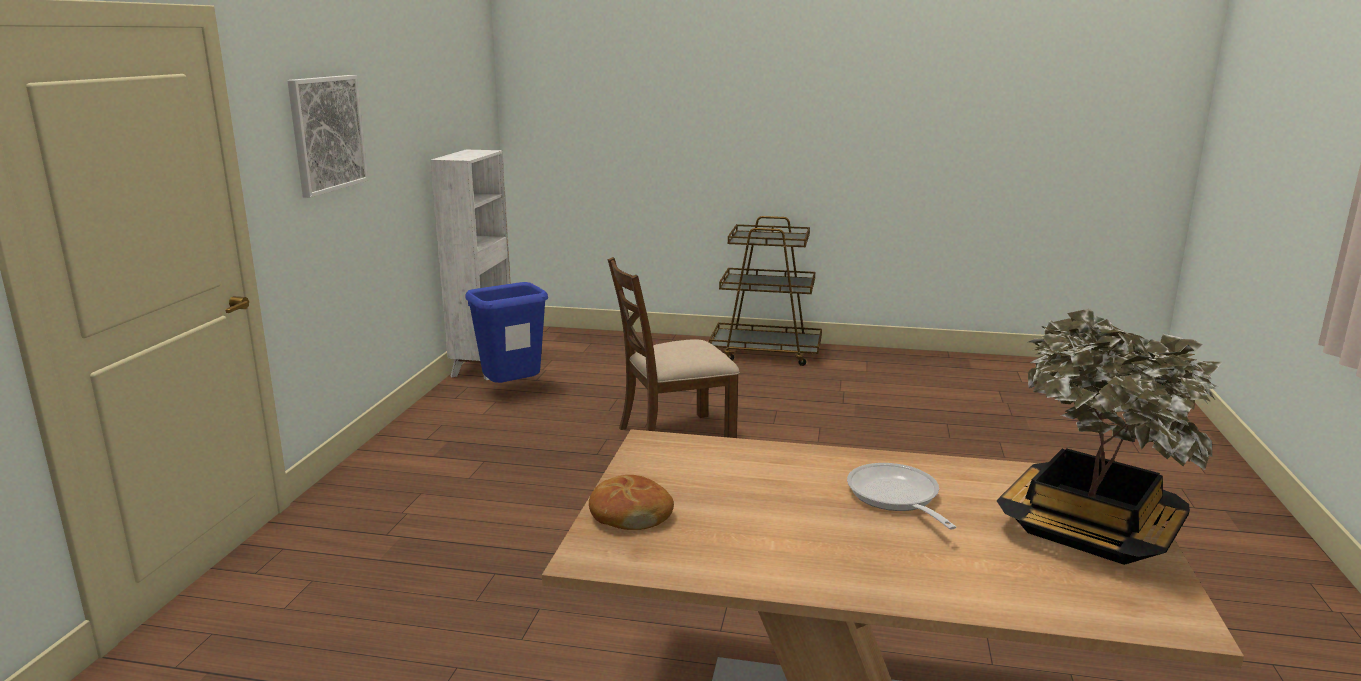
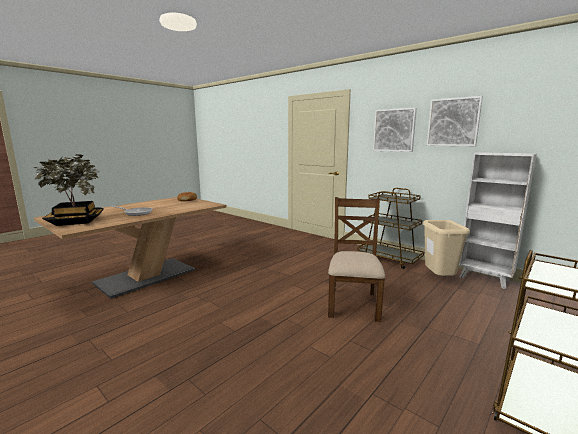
camera: 120 degrees right, 5 degrees down
blue trash can [465,282,548,383] -> beige trash can [423,220,470,276]
none -> brown cart [357,188,424,269]
none -> picture [426,96,483,146]

